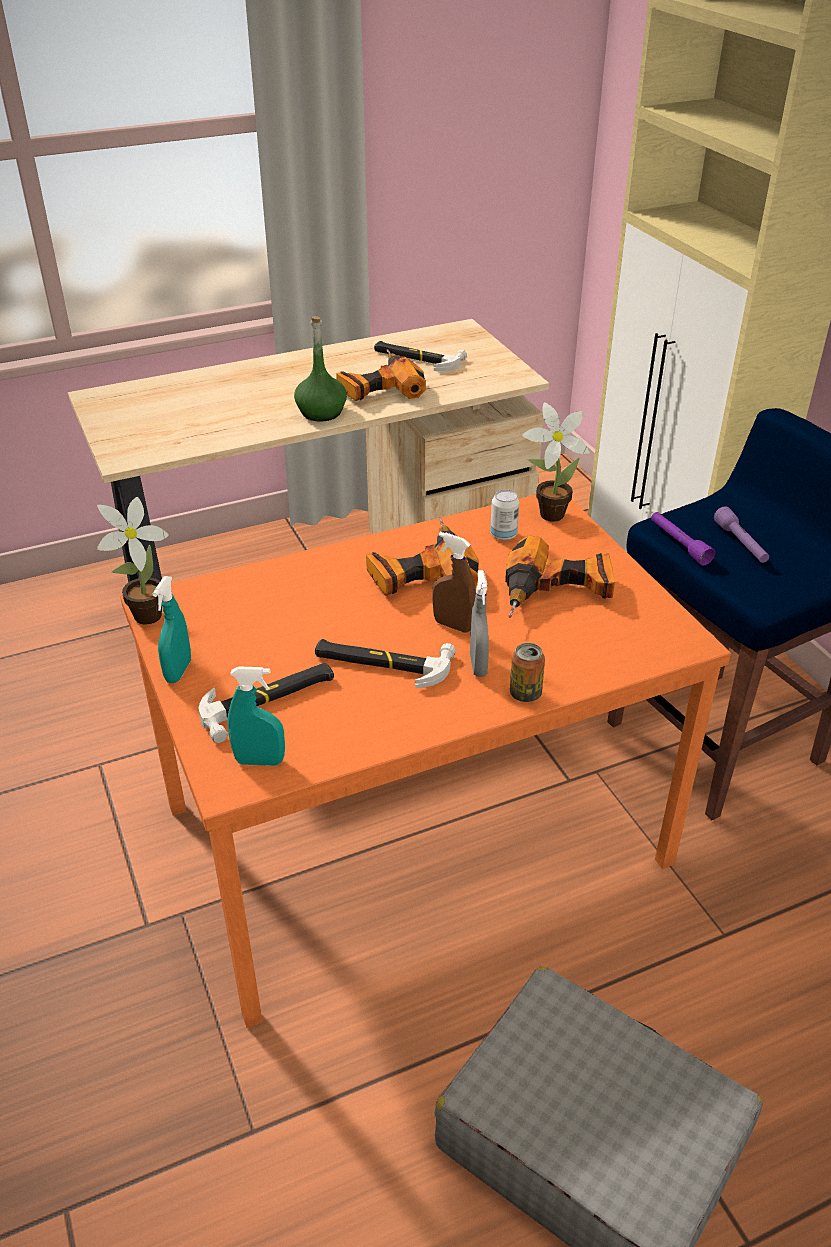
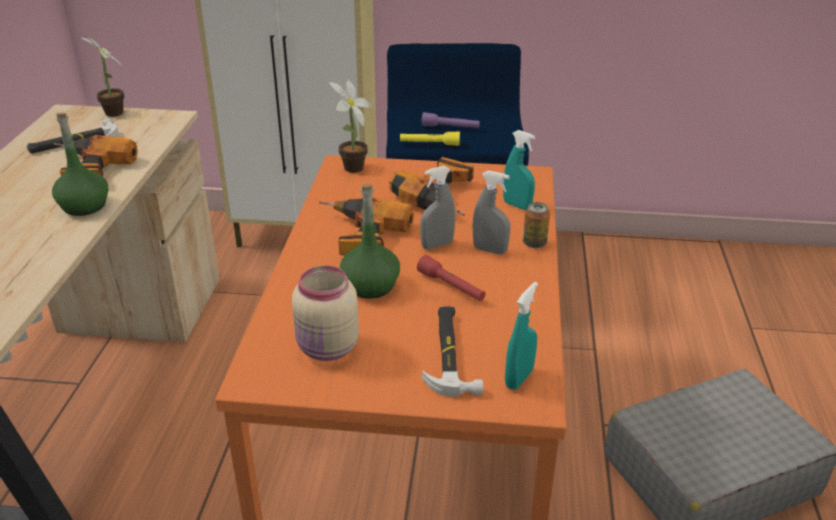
camera: 60 degrees left, 5 degrees down
potted plant [97,497,169,625] -> potted plant moved to [82,36,124,117]
turquoise spray bottle [153,576,191,683] -> turquoise spray bottle moved to [503,130,535,210]
hammer [315,639,456,688] -> red flashlight [417,255,485,301]
brown spray bottle [432,532,476,632] -> grey spray bottle [420,166,455,249]
can [490,489,519,541] -> none
purple flashlight [651,512,715,566] -> yellow flashlight [400,131,460,146]
none -> beige jar [292,265,359,361]
none -> green bottle [340,184,400,299]

